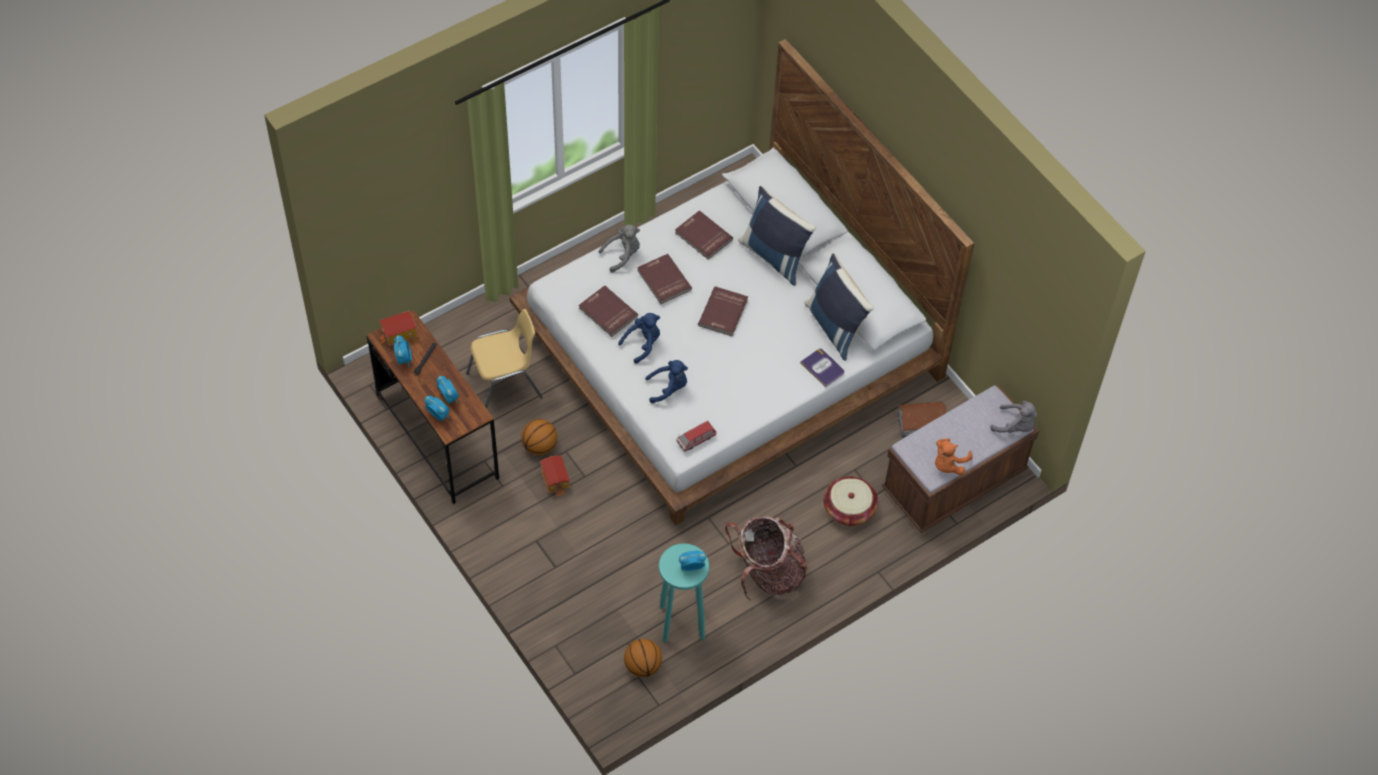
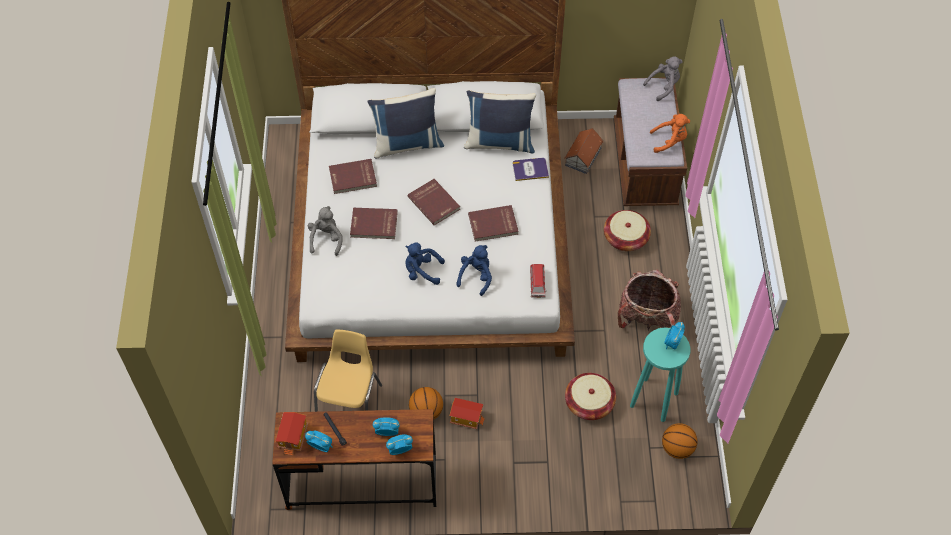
camera: 55 degrees left, 0 degrees up
red book [579,285,638,337] -> red book moved to [468,205,519,242]
blue plush toy [618,313,660,364] -> blue plush toy turned 75 degrees counterclockwise [405,242,445,285]
orange plush toy [935,438,972,475] -> orange plush toy turned 75 degrees counterclockwise [649,114,690,153]
none -> basket [565,373,616,420]

